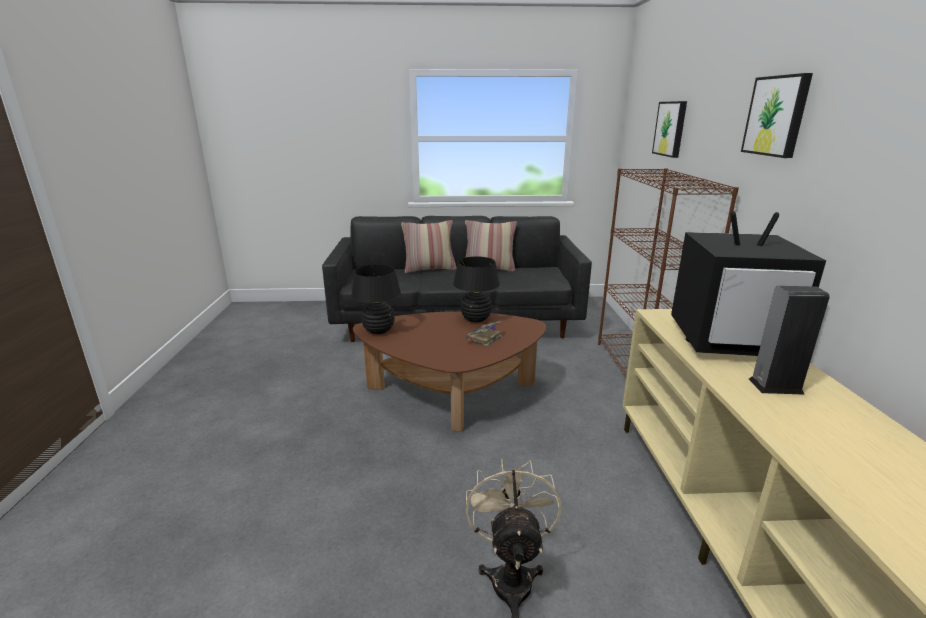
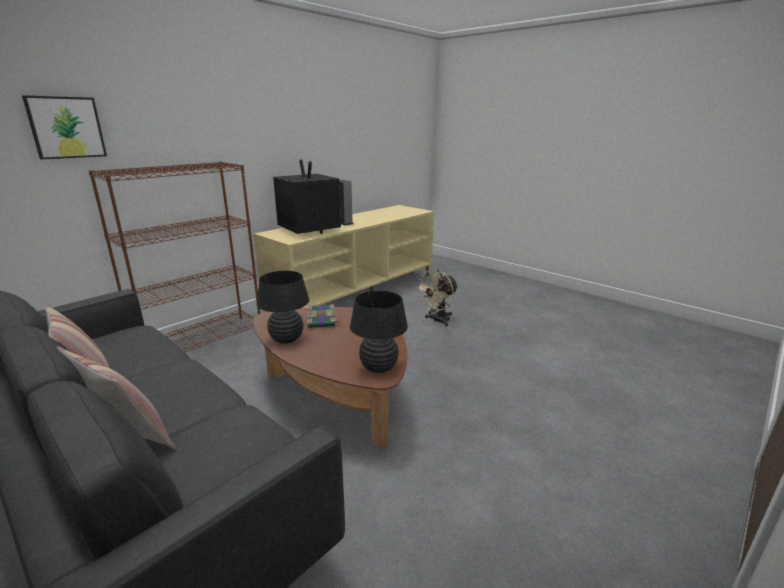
camera: 135 degrees left, 0 degrees up
picture [741,73,813,158] -> none

